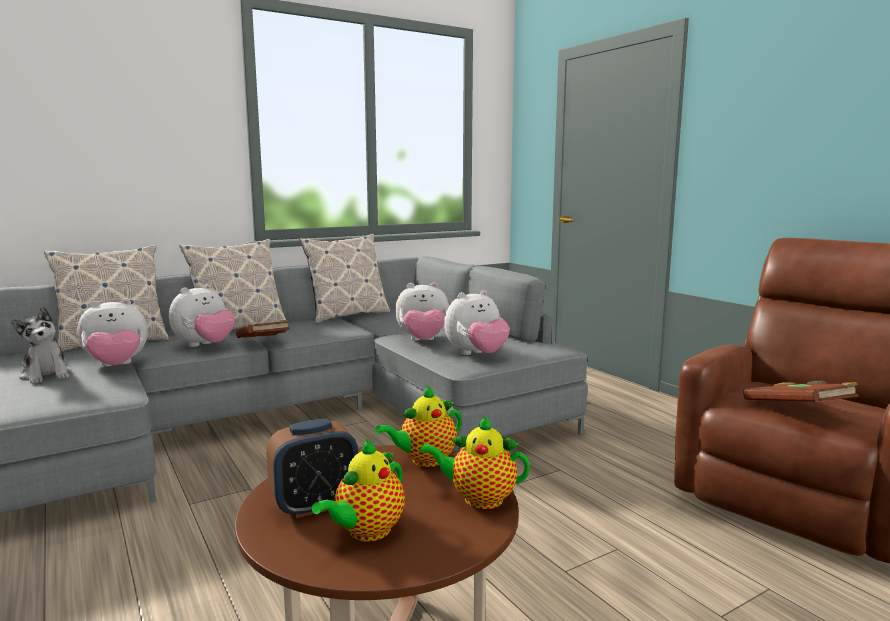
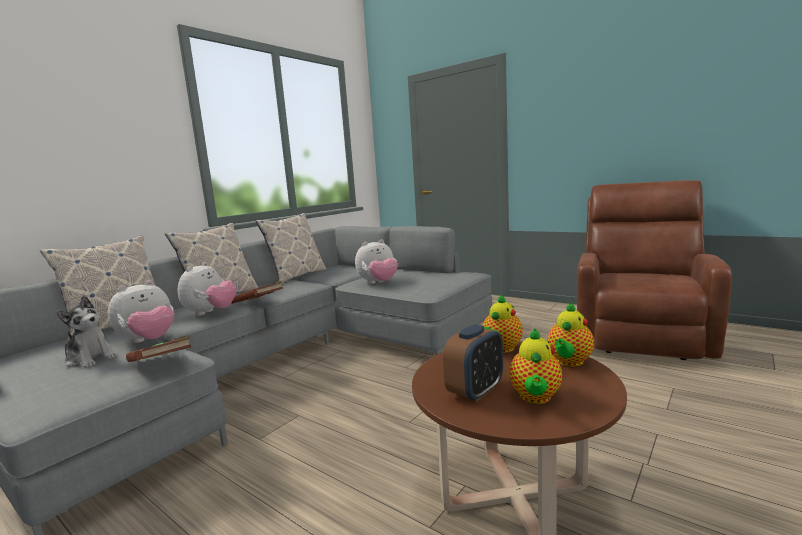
camera: 20 degrees left, 0 degrees up
teapot [419,415,530,509] -> teapot turned 45 degrees counterclockwise [547,302,594,367]
plush toy [444,290,510,355] -> none
brown book [743,381,859,402] -> brown book moved to [126,336,191,362]

